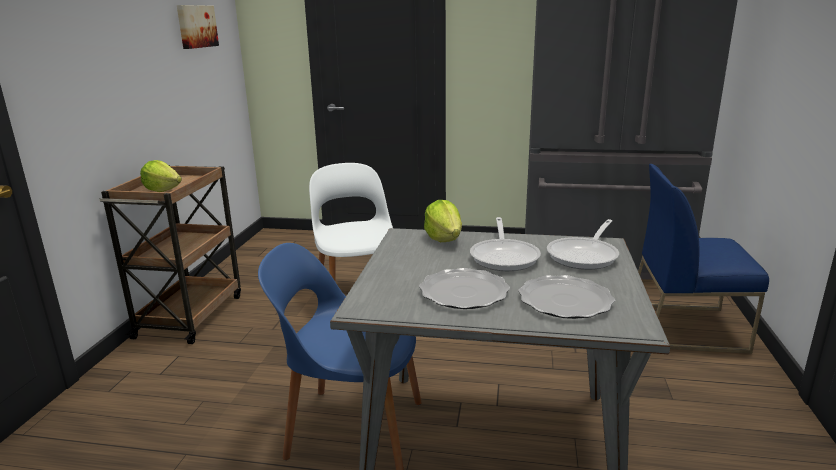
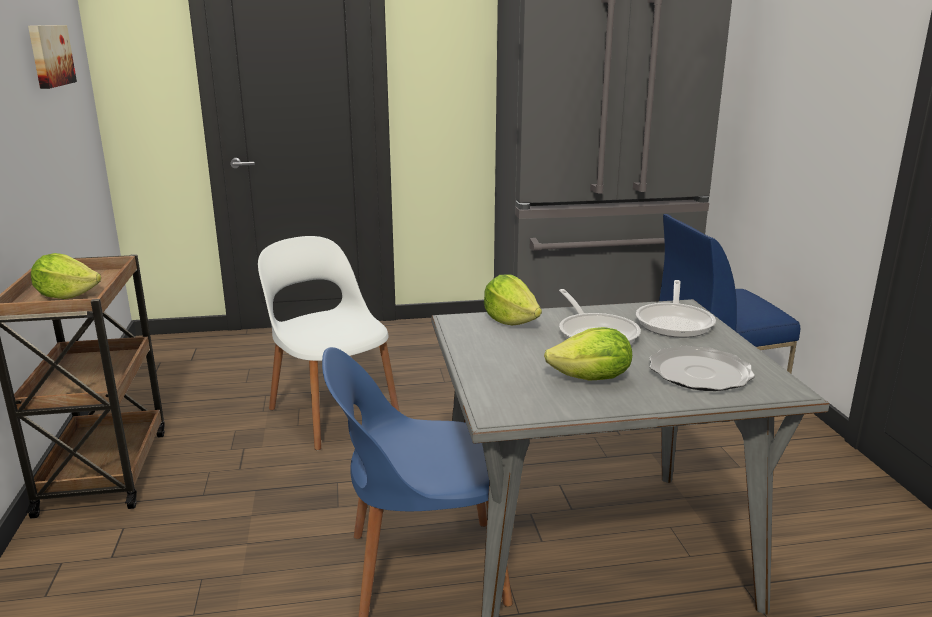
camera: 20 degrees left, 0 degrees up
plate [419,268,510,309] -> lettuce [544,327,632,381]

